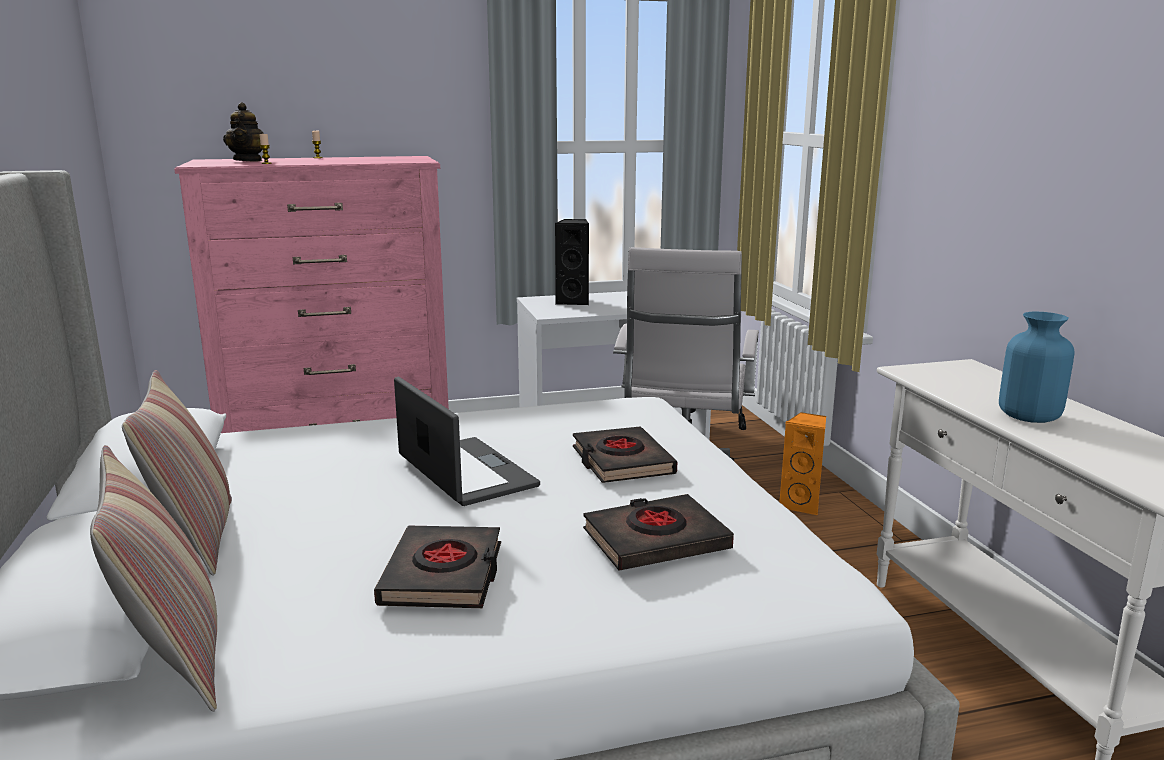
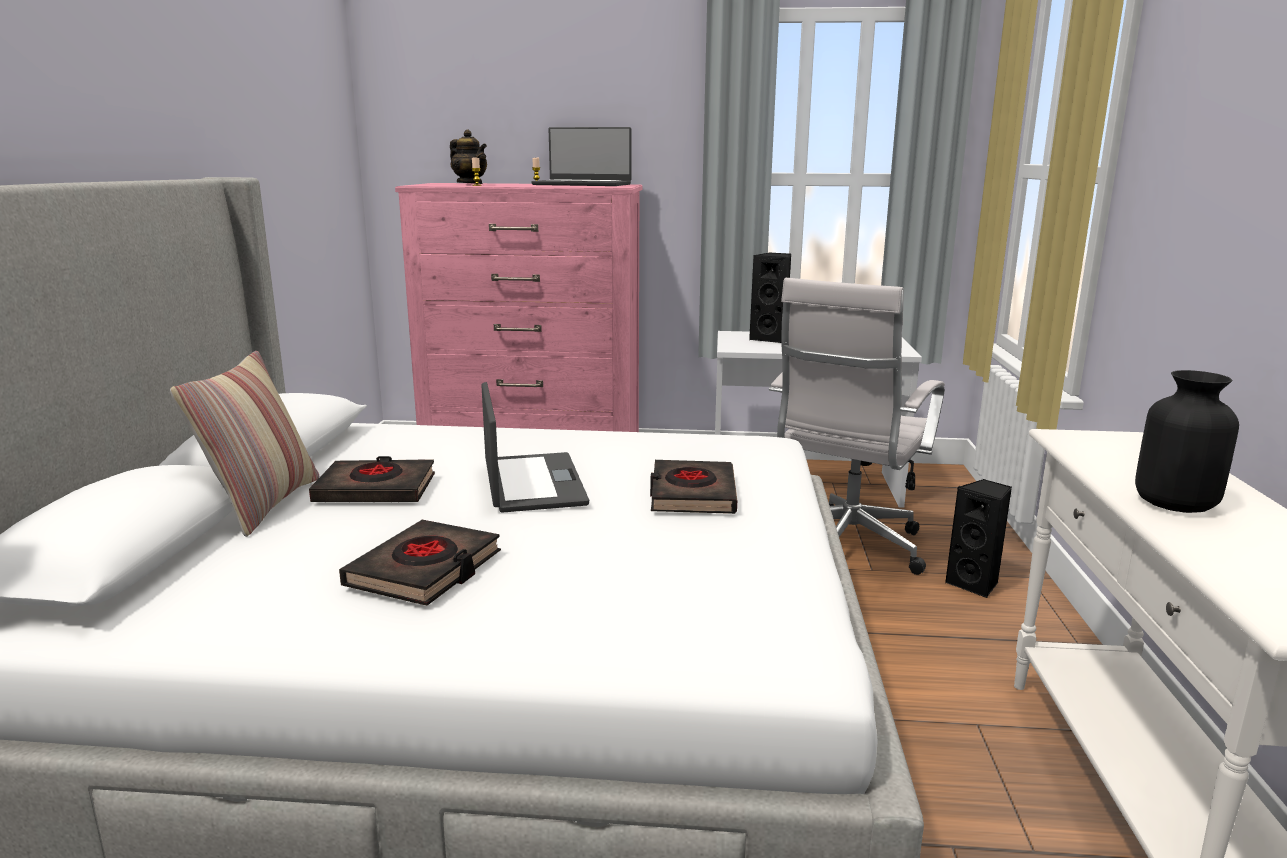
camera: 20 degrees right, 0 degrees up
pillow [90,445,217,712] -> none
teapot [223,102,264,161] -> teapot turned 60 degrees counterclockwise [450,129,487,184]
black book [583,494,734,571] -> black book moved to [309,456,435,502]
orange speaker [779,412,826,515] -> black speaker [945,479,1012,598]
blue vase [999,312,1075,423] -> black vase [1135,370,1239,513]
none -> laptop [531,127,632,186]

